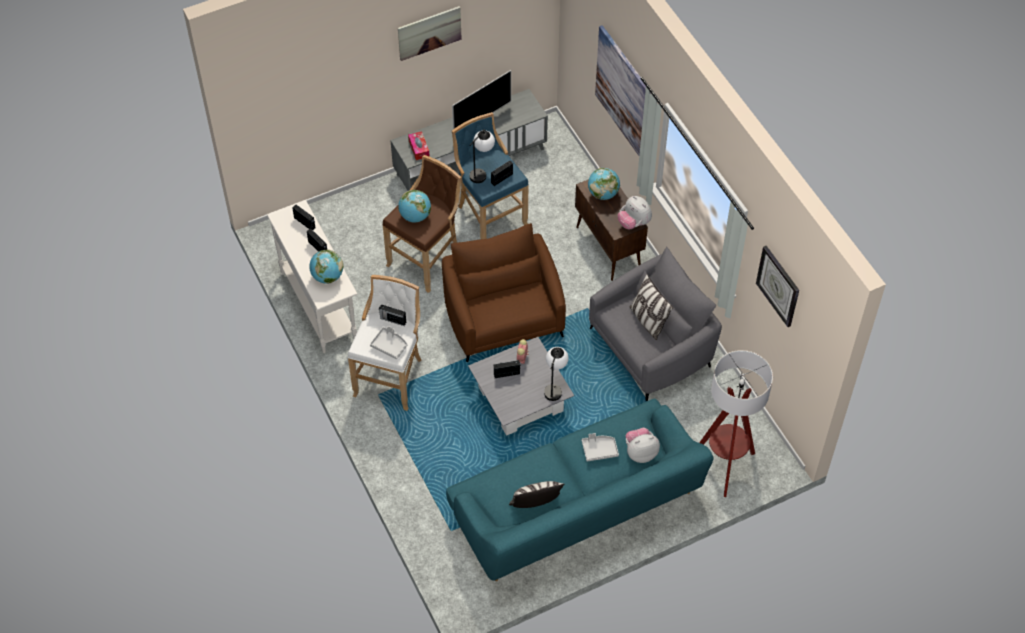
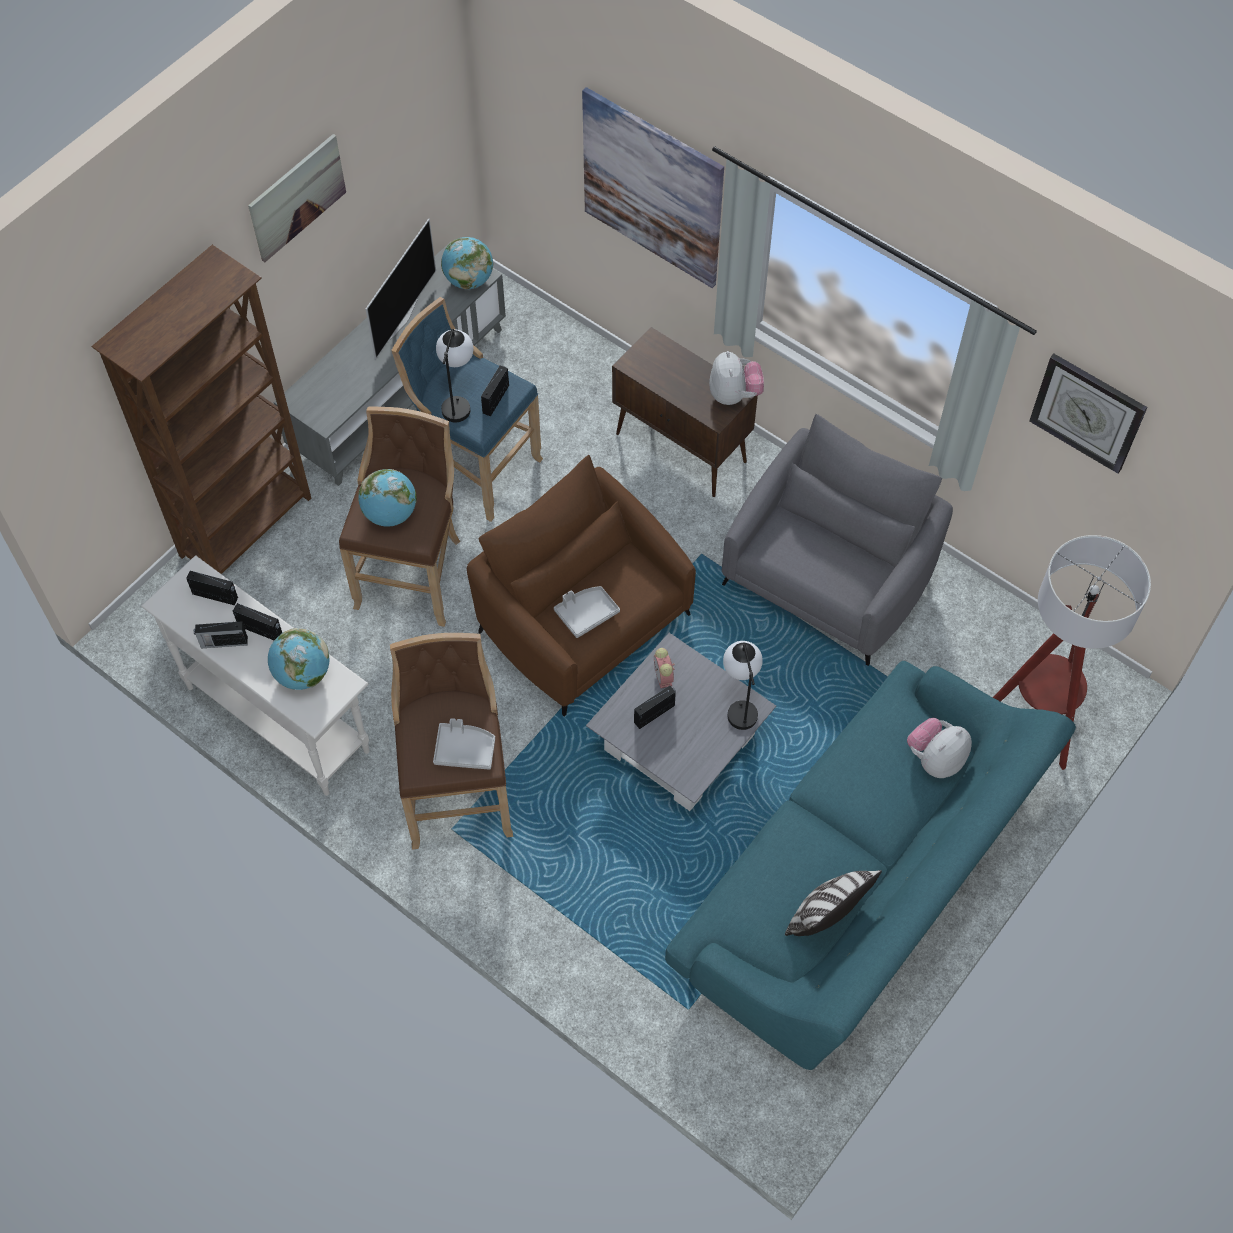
camera: 25 degrees left, 5 degrees up
white stool [348,275,422,411] -> brown stool [390,633,513,850]
radio [379,304,406,326] -> radio moved to [194,621,248,649]
tissue box [408,131,430,160] -> none
grey tray [582,433,619,461] -> grey tray moved to [554,586,620,638]
globe [588,168,620,200] -> globe moved to [441,237,493,289]
plush toy [618,196,652,229] -> plush toy turned 120 degrees counterclockwise [709,351,764,405]
pillow [629,274,673,340] -> none
none -> brown bookcase [91,245,311,574]

